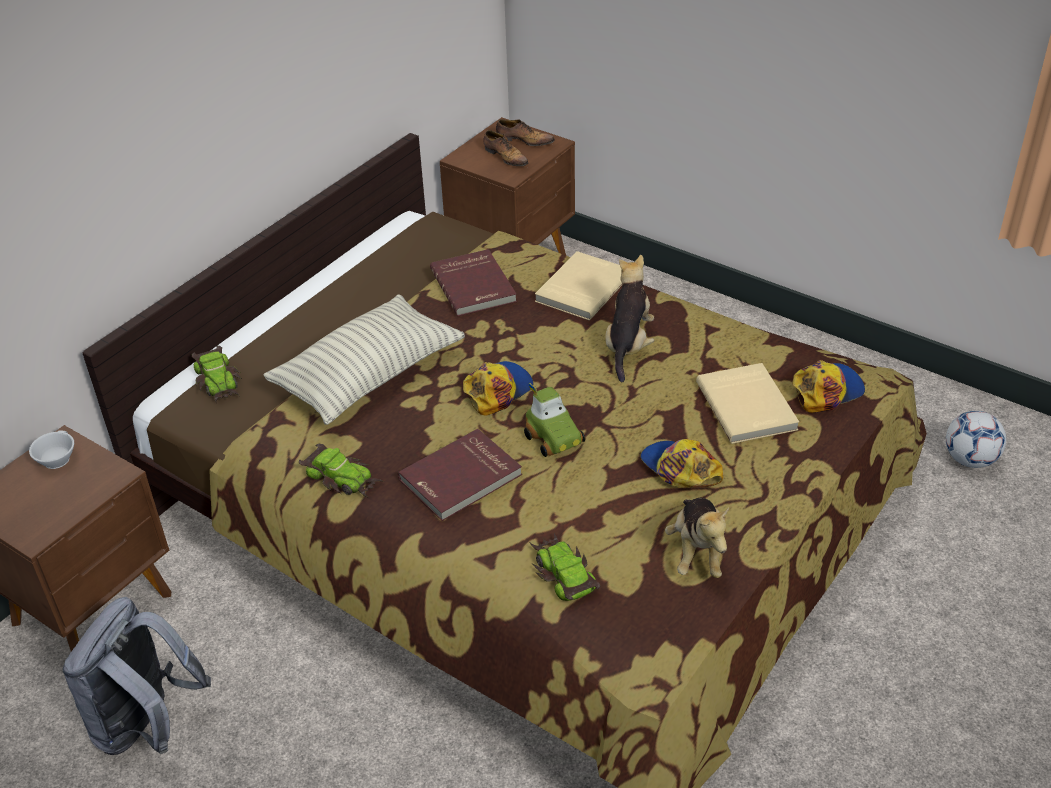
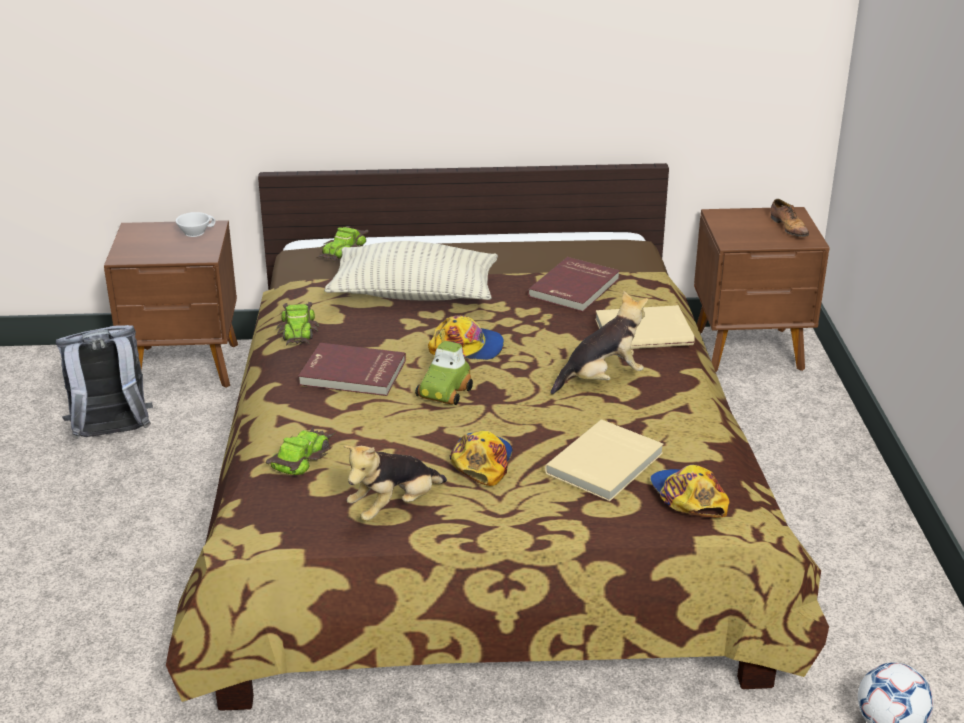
camera: 50 degrees right, 10 degrees down
shoe [484,130,528,168] -> none
cap [792,360,865,413] -> cap turned 135 degrees counterclockwise [650,465,729,518]

